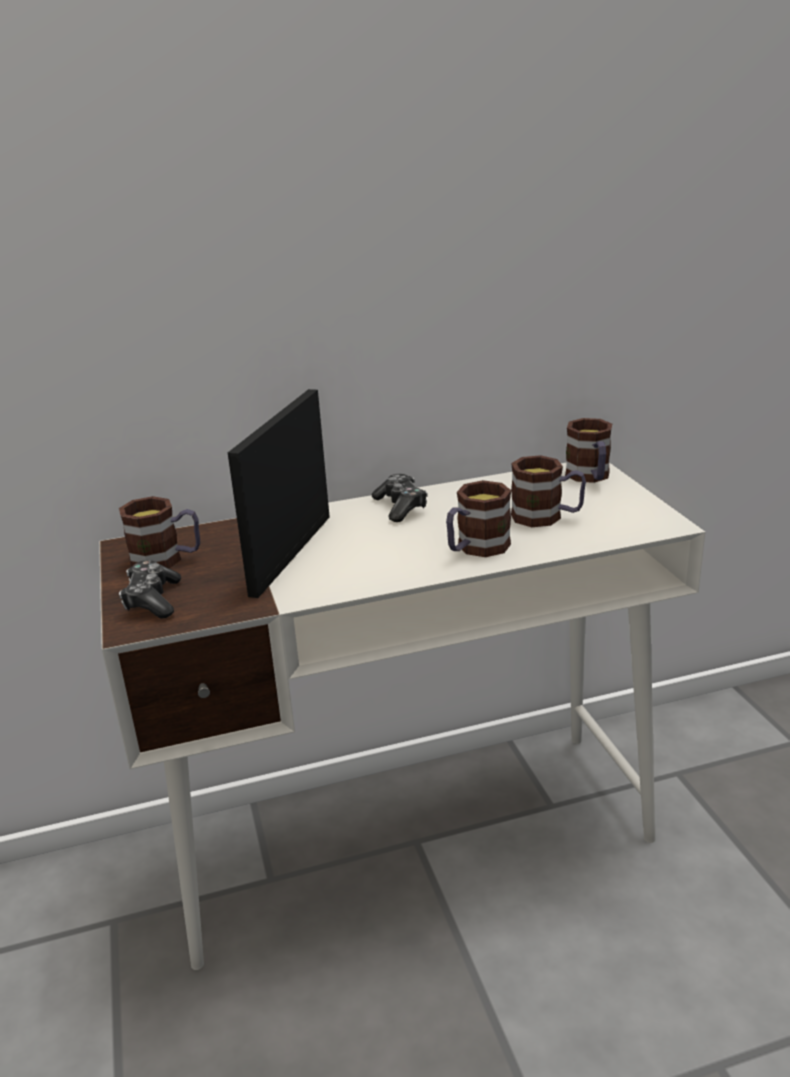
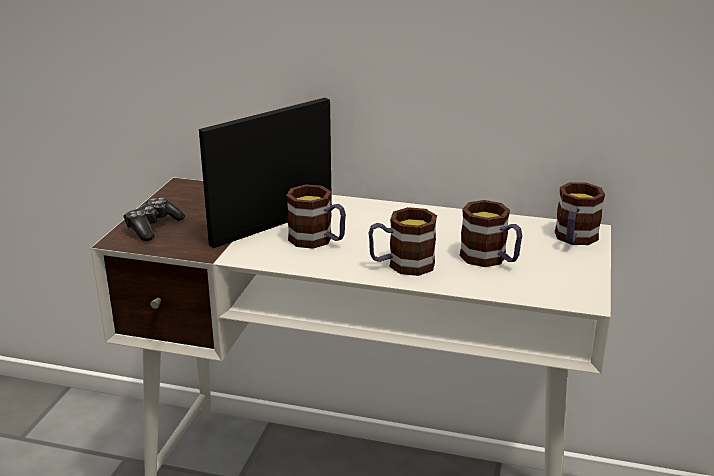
camera: 30 degrees right, 0 degrees up
mug [119,496,200,568] -> mug moved to [286,184,346,249]
game controller [372,474,427,522] -> none

